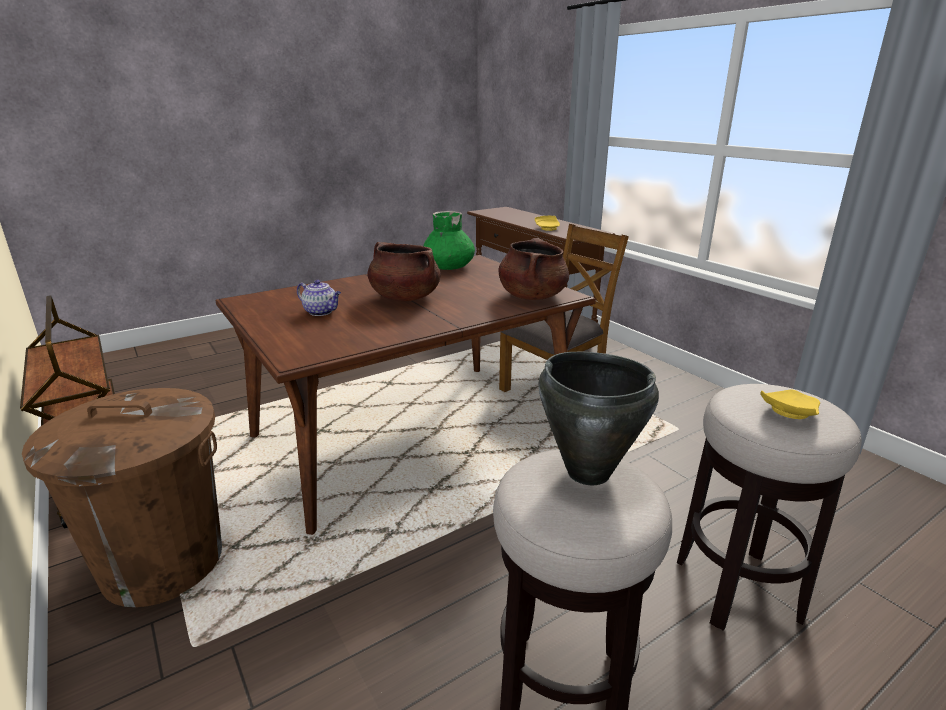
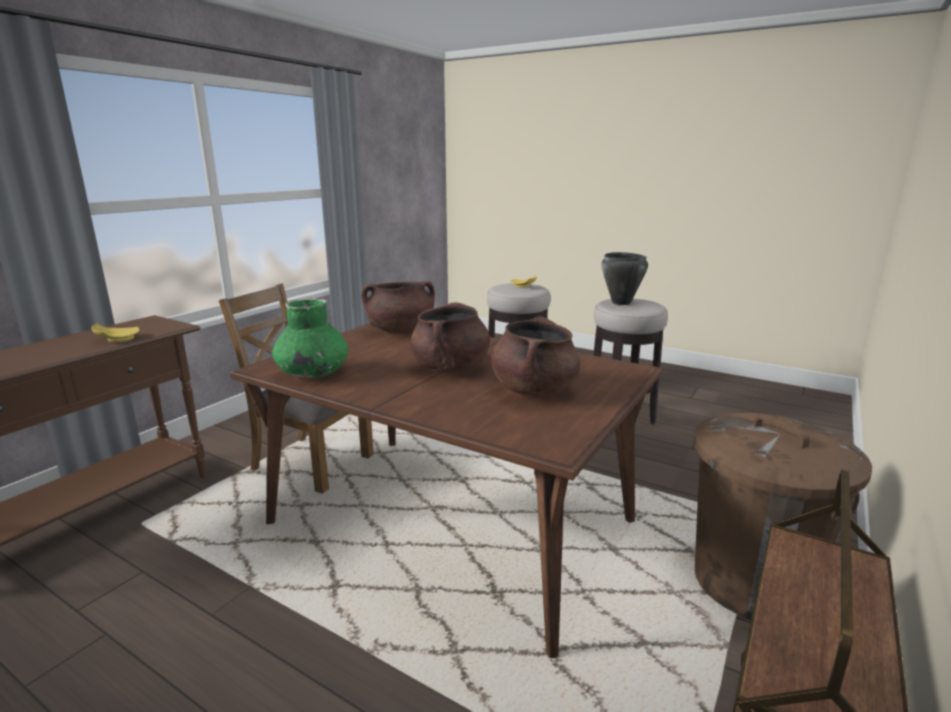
camera: 115 degrees left, 5 degrees down
teapot [297,280,341,316] -> brown cooking pot [491,316,580,396]

